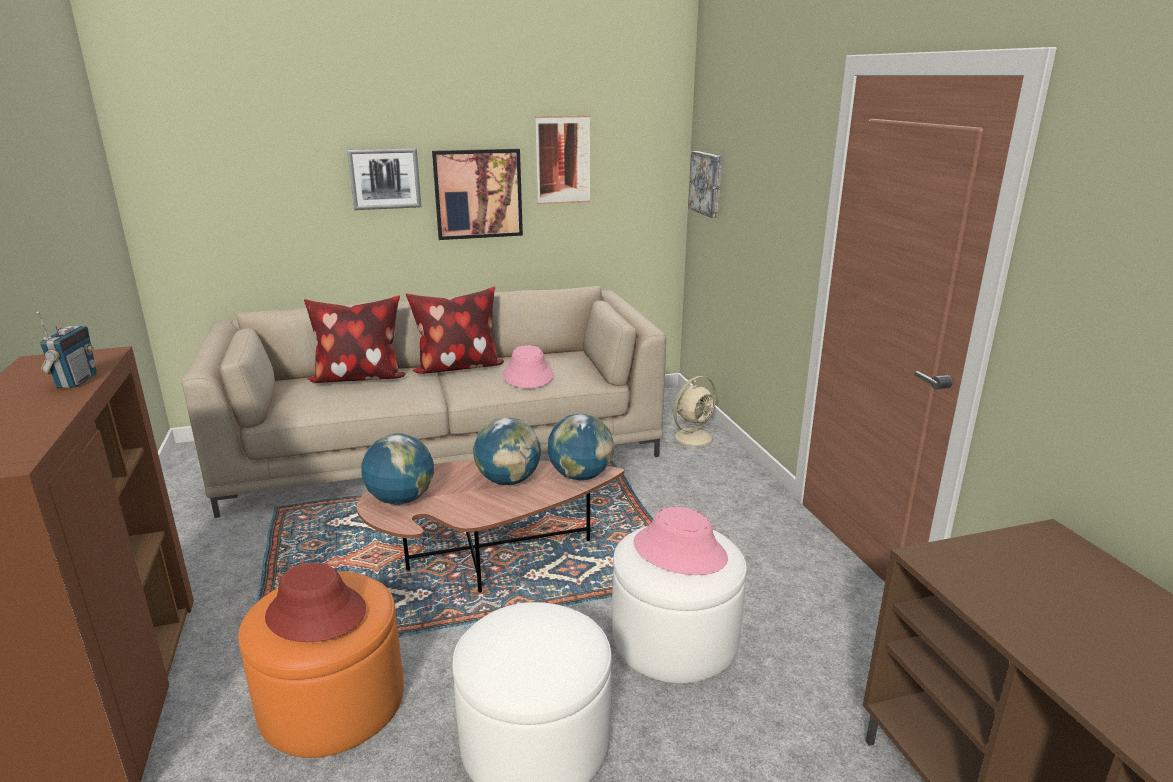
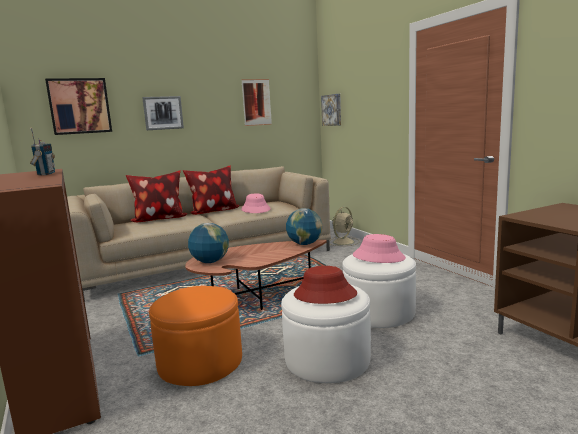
camera: 10 degrees left, 10 degrees down
red hat [265,563,366,642] -> red hat moved to [294,266,357,304]
picture [432,149,523,240] -> picture moved to [45,78,112,135]
globe [473,418,541,485] -> none

